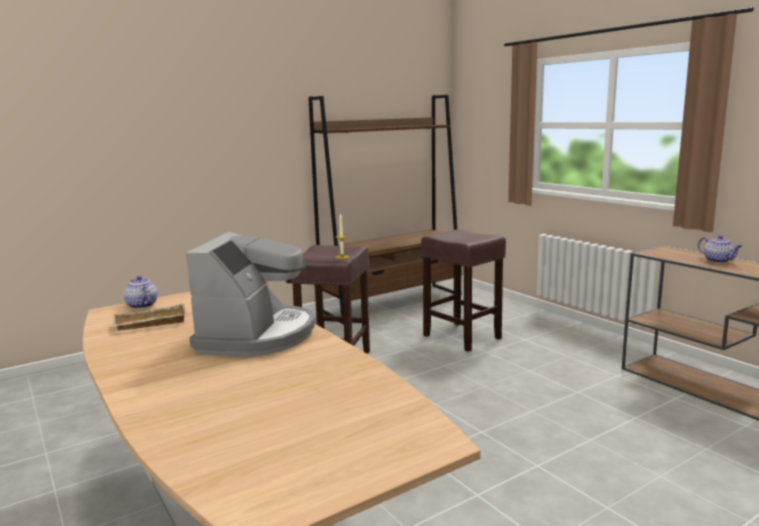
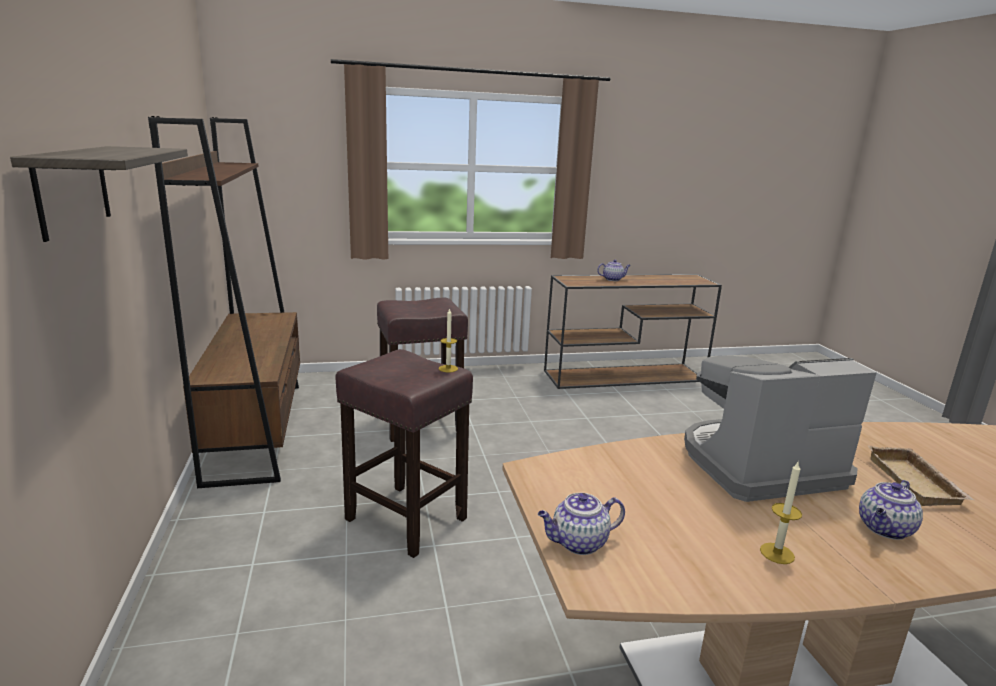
camera: 70 degrees left, 5 degrees up
beige tray [112,303,187,331] -> beige tray moved to [868,446,974,506]
coffee machine [186,232,315,356] -> coffee machine turned 45 degrees counterclockwise [684,356,877,502]
none -> shelf [10,146,188,242]
none -> candle [760,462,802,564]
none -> teapot [859,480,923,540]

